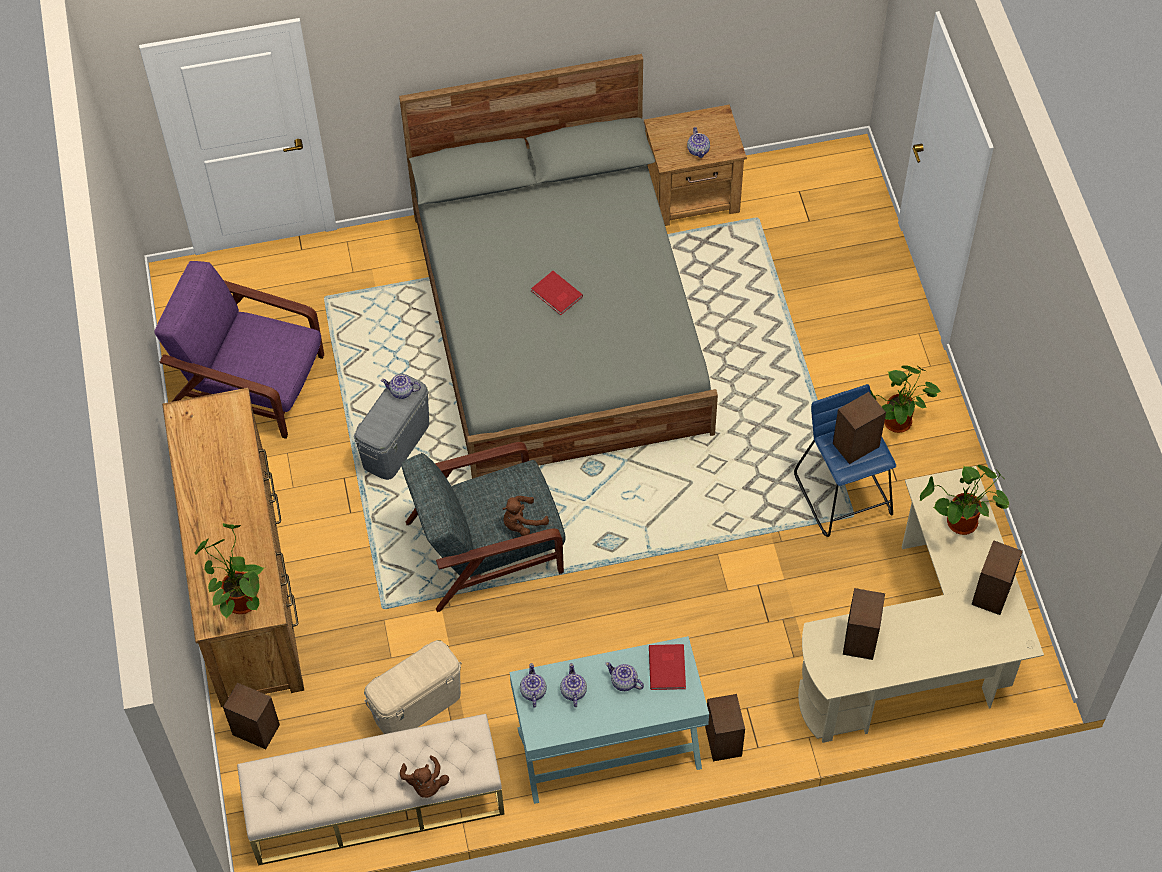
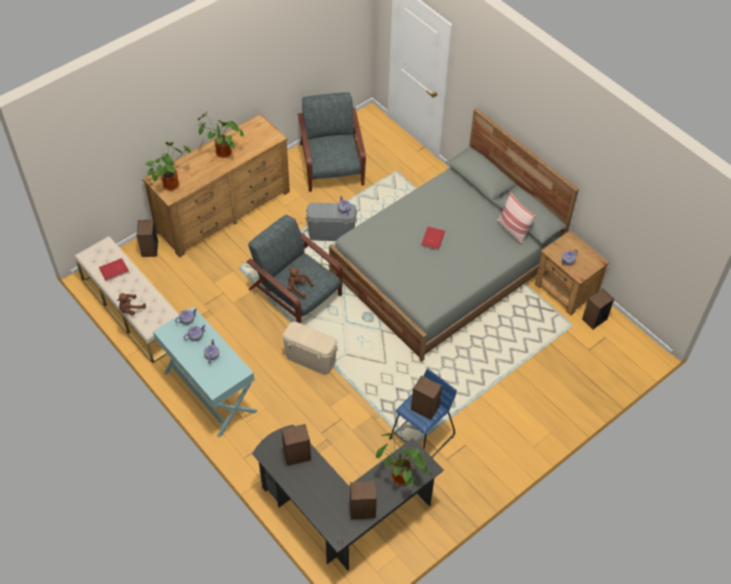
camera: 60 degrees right, 5 degrees down
purple armchair [155,261,324,439] -> grey armchair [298,92,366,192]
beige storage box [364,640,462,734] -> beige storage box moved to [282,322,338,375]
red book [649,644,686,690] -> red book moved to [99,258,129,281]
speaker [705,694,745,761] -> speaker moved to [582,289,614,329]
beige desk [798,466,1044,743] -> black desk [252,424,444,570]
potted plant [870,365,941,433] -> potted plant moved to [198,111,244,158]
none -> pillow [497,192,536,244]

